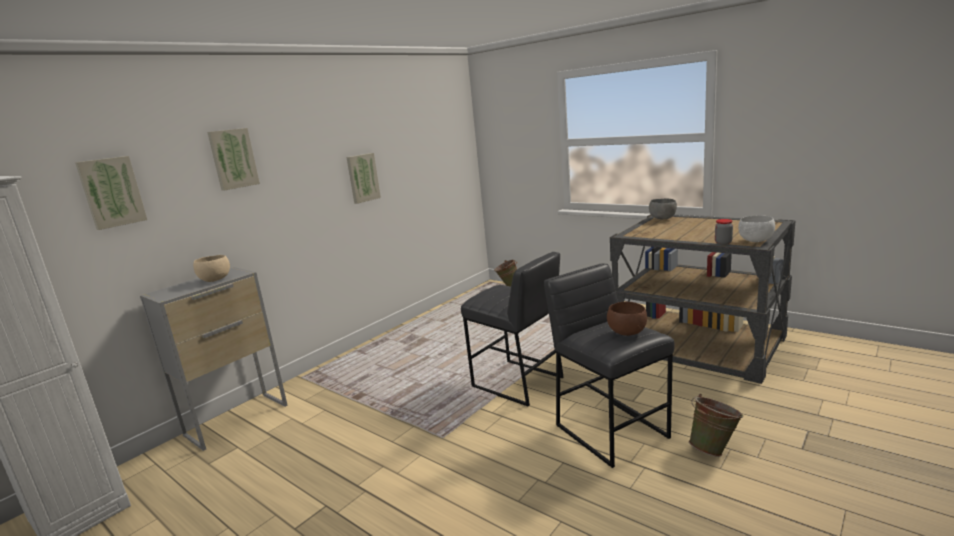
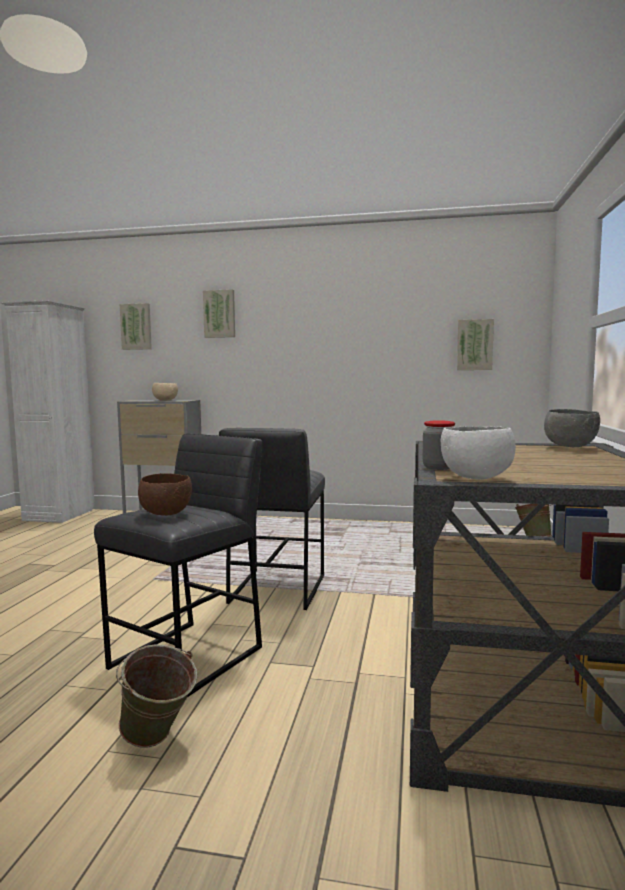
camera: 60 degrees right, 10 degrees down
picture [347,153,381,204] -> picture moved to [457,319,494,370]

